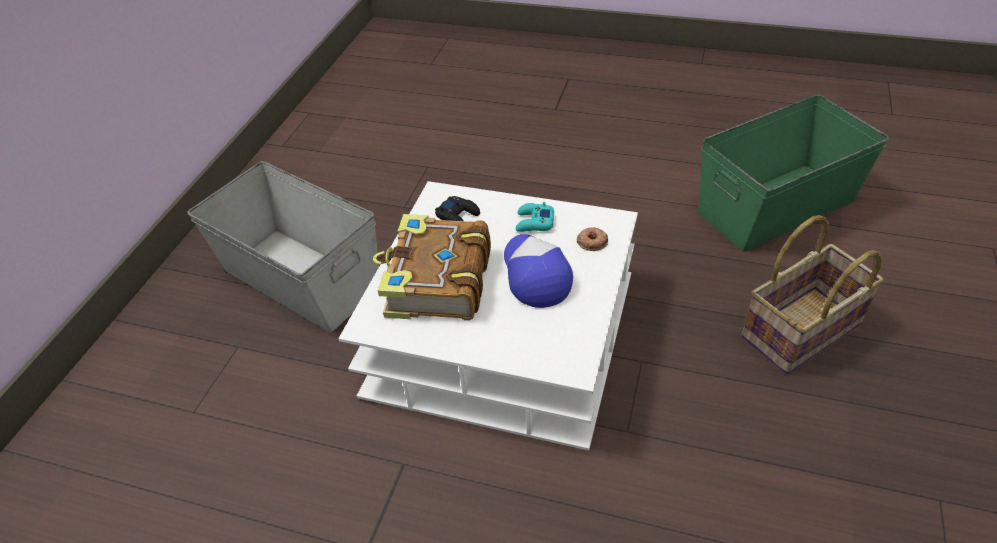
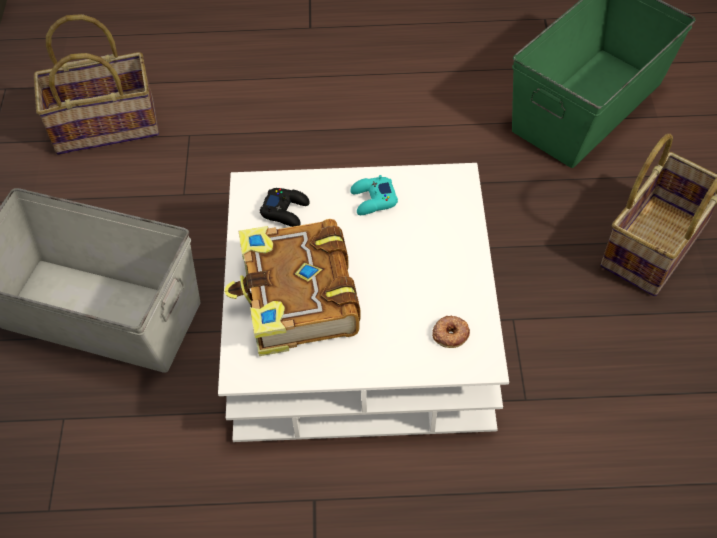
camera: 20 degrees left, 10 degrees up
cap [504,234,573,308] -> none
donut [577,227,608,251] -> donut moved to [432,316,470,348]
none -> basket [34,14,159,155]

